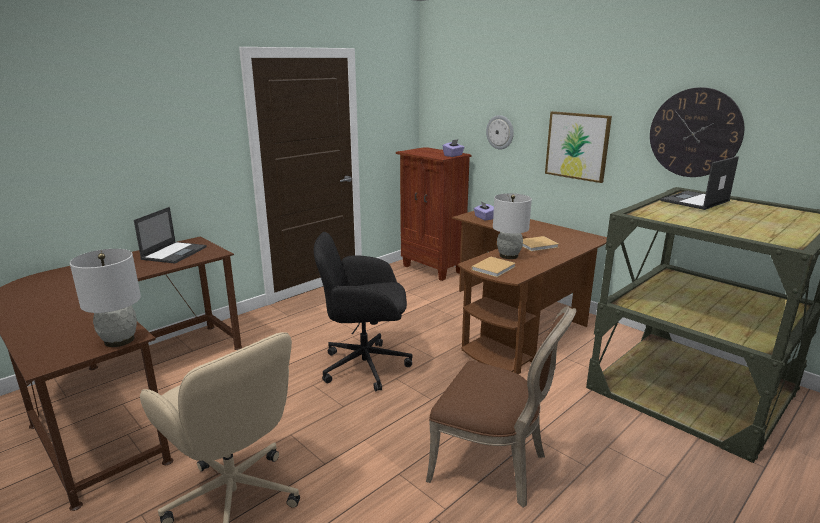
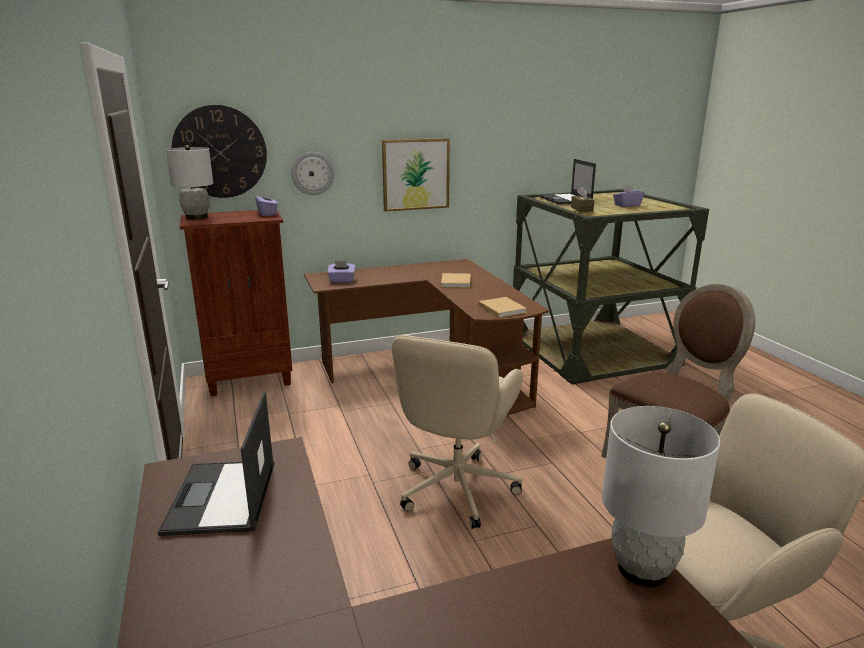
camera: 65 degrees left, 0 degrees up
laptop [134,207,207,264] -> laptop turned 135 degrees counterclockwise [158,391,274,536]
black office chair [314,232,412,391] -> beige office chair [392,335,523,529]
white table lamp [493,193,532,259] -> white table lamp moved to [166,145,213,219]
wall clock [650,87,744,177] -> wall clock moved to [172,105,267,198]
none -> brown tissue box [571,187,594,212]
none -> purple tissue box [613,184,645,207]

